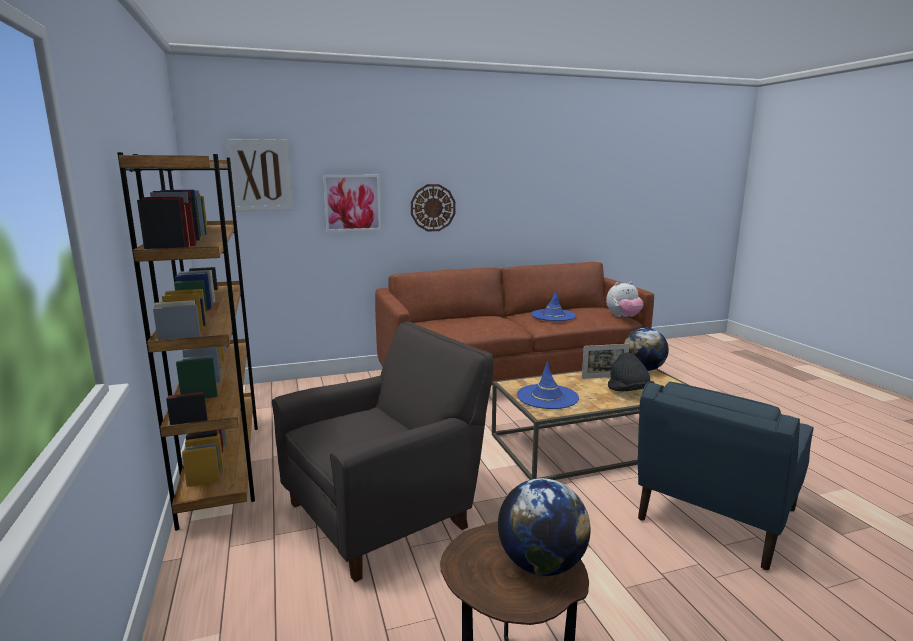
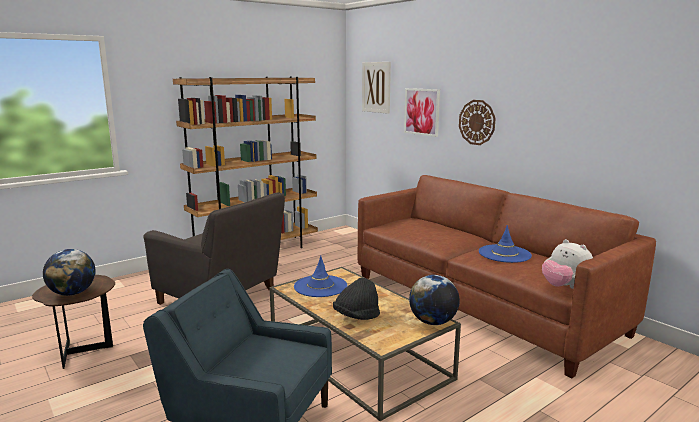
camera: 70 degrees right, 0 degrees up
picture frame [582,344,629,379] -> none

